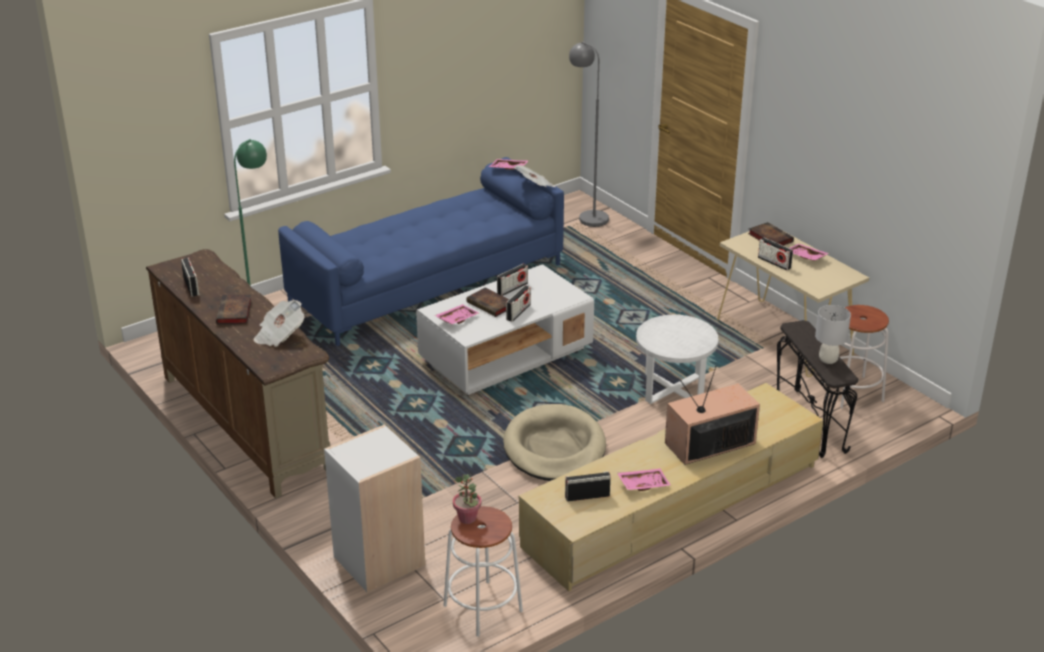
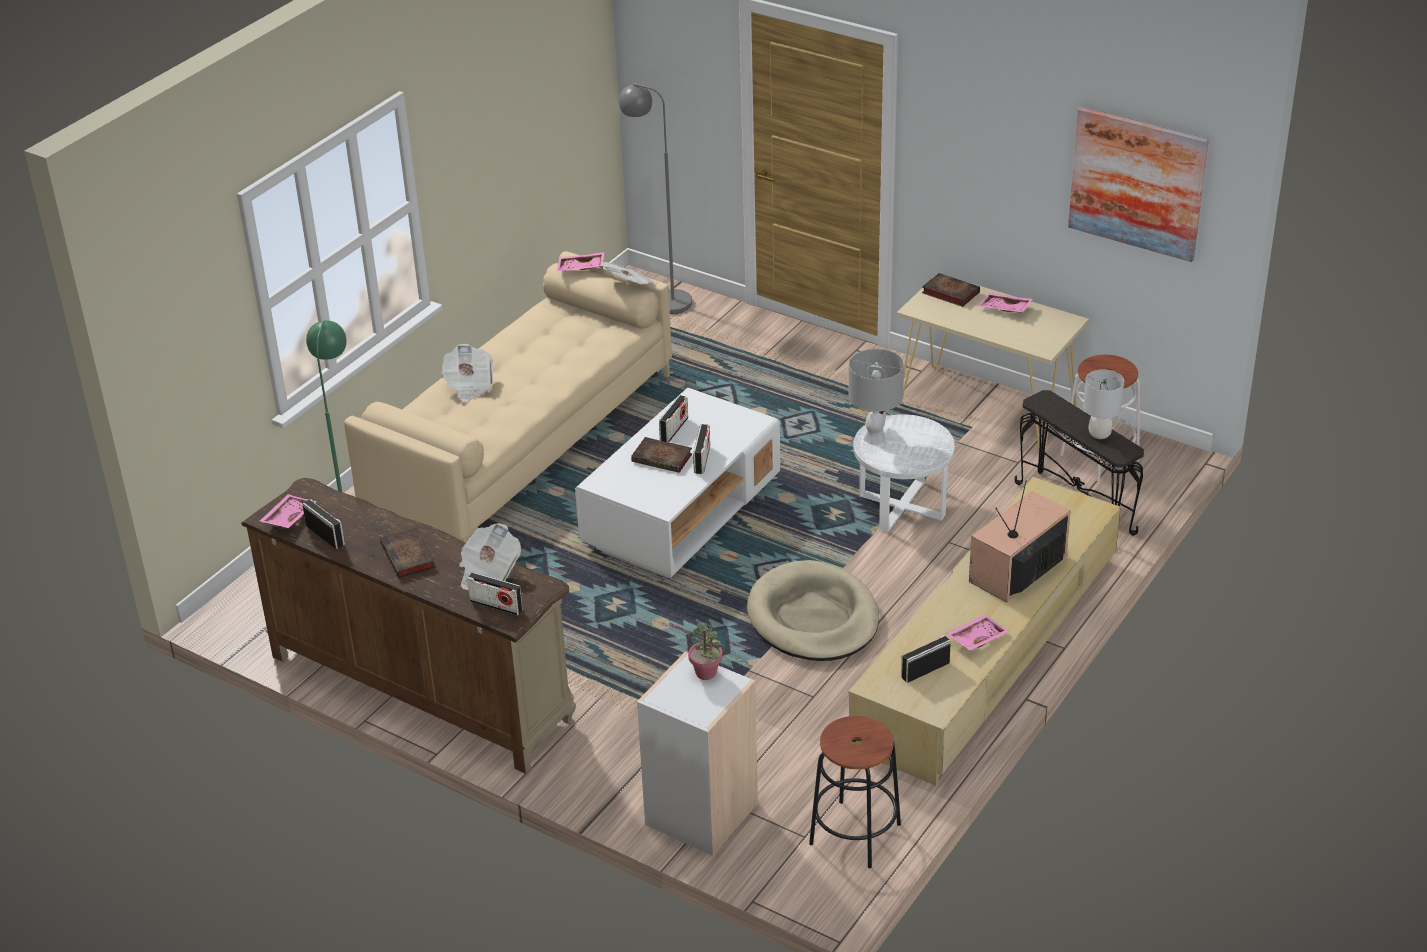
camera: 20 degrees left, 5 degrees up
blue sofa [278,157,564,346] -> beige sofa [344,251,672,543]
pink tray [435,304,479,324] -> pink tray moved to [260,494,317,528]
white stool [444,506,523,637] -> black stool [809,716,901,868]
potted plant [453,474,481,524] -> potted plant moved to [688,622,722,680]
radio [758,238,793,271] -> radio moved to [467,572,523,615]
none -> newspaper [441,344,494,402]
none -> grey table lamp [849,349,904,445]
none -> picture [1068,107,1209,262]

